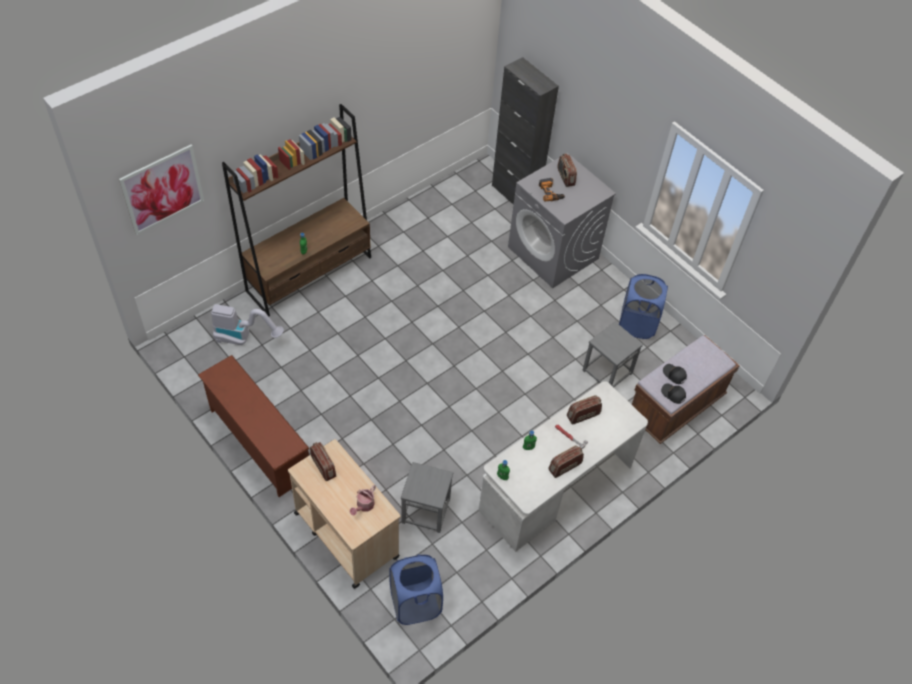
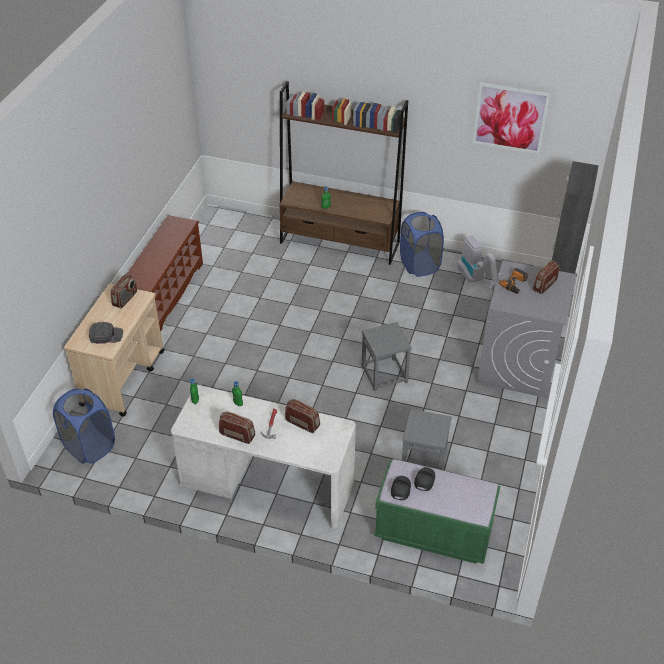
camera: 60 degrees right, 10 degrees down
picture [119,144,204,235] -> picture moved to [472,82,551,155]
vacuum cleaner [211,304,284,345] -> vacuum cleaner moved to [457,236,497,289]
watering can [350,485,376,515] -> black cap [89,322,123,344]
grey stool [401,462,453,533] -> grey stool moved to [362,322,412,391]
blue laundry basket [619,274,668,339] -> blue laundry basket moved to [400,212,444,277]
brown bench [632,335,740,444] -> green bench [374,459,500,564]

